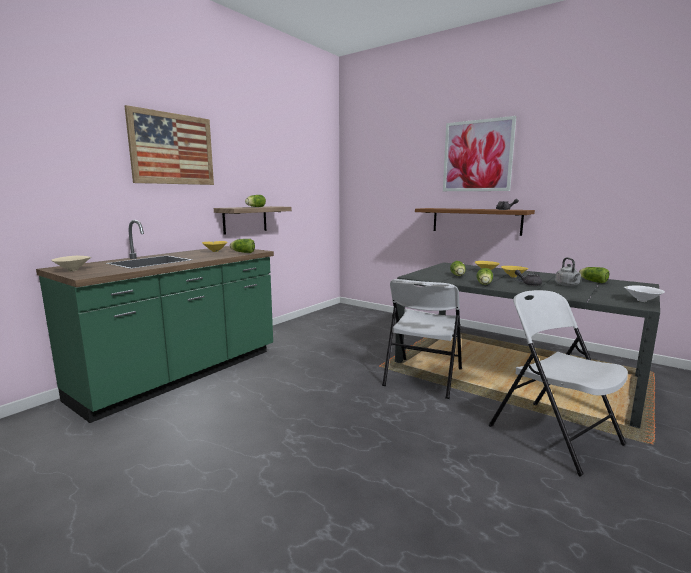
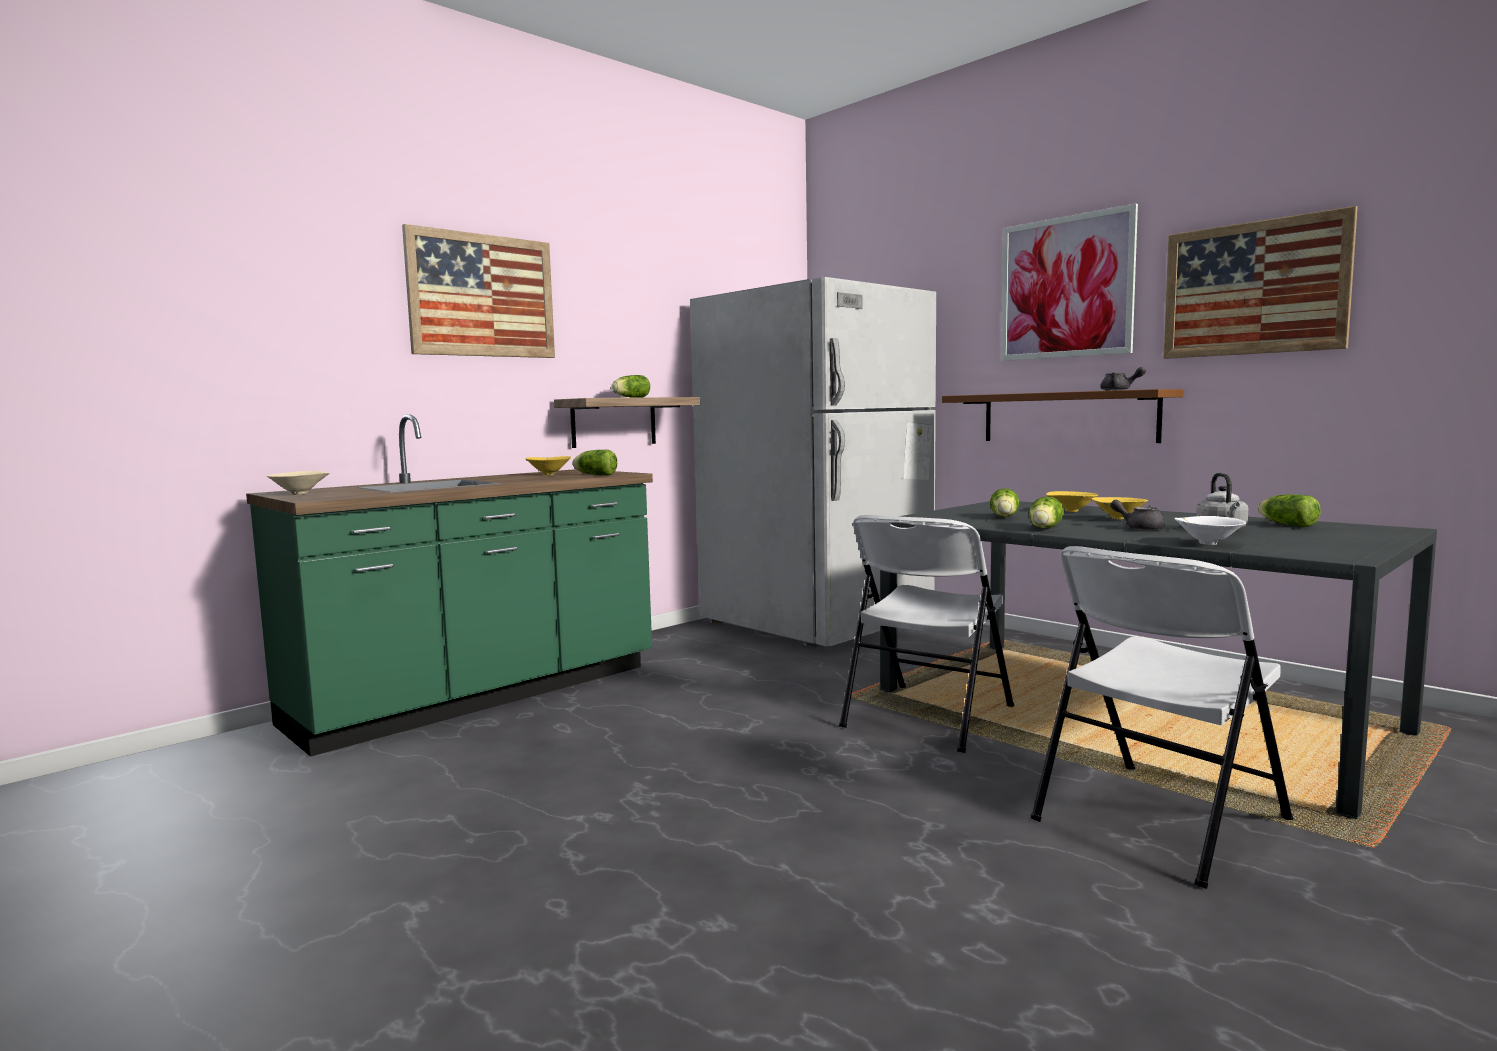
camera: 10 degrees right, 5 degrees down
white chair [489,290,628,476] -> white chair turned 105 degrees counterclockwise [1031,546,1294,889]
white bowl [624,285,665,302] -> white bowl moved to [1174,516,1246,545]
none -> white fridge [690,277,936,648]
none -> picture [1163,206,1358,359]

